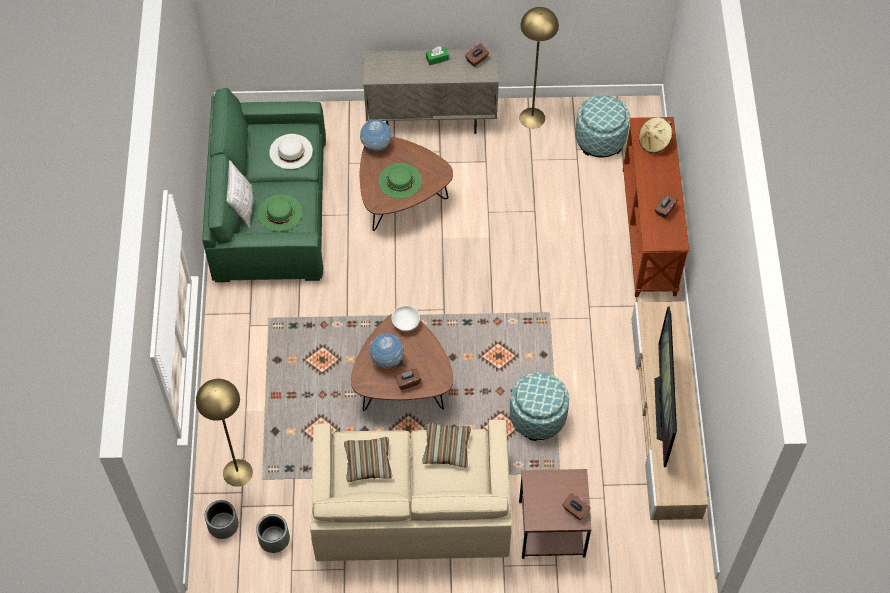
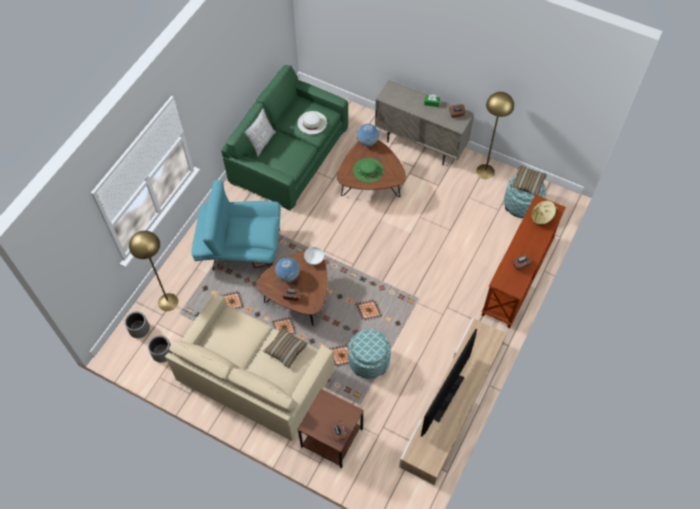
camera: 30 degrees right, 0 degrees up
green hat [258,194,302,231] -> none
pillow [344,437,393,482] -> pillow moved to [511,166,547,196]
none -> turquoise armchair [191,180,281,270]

